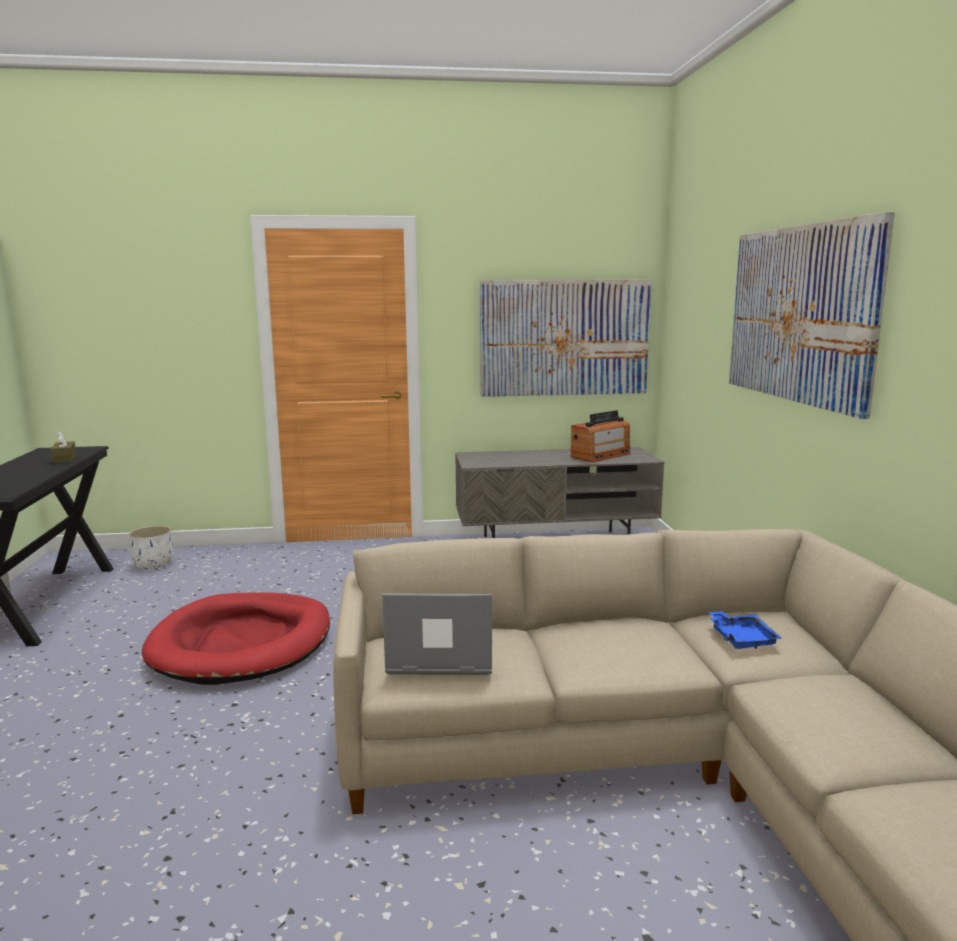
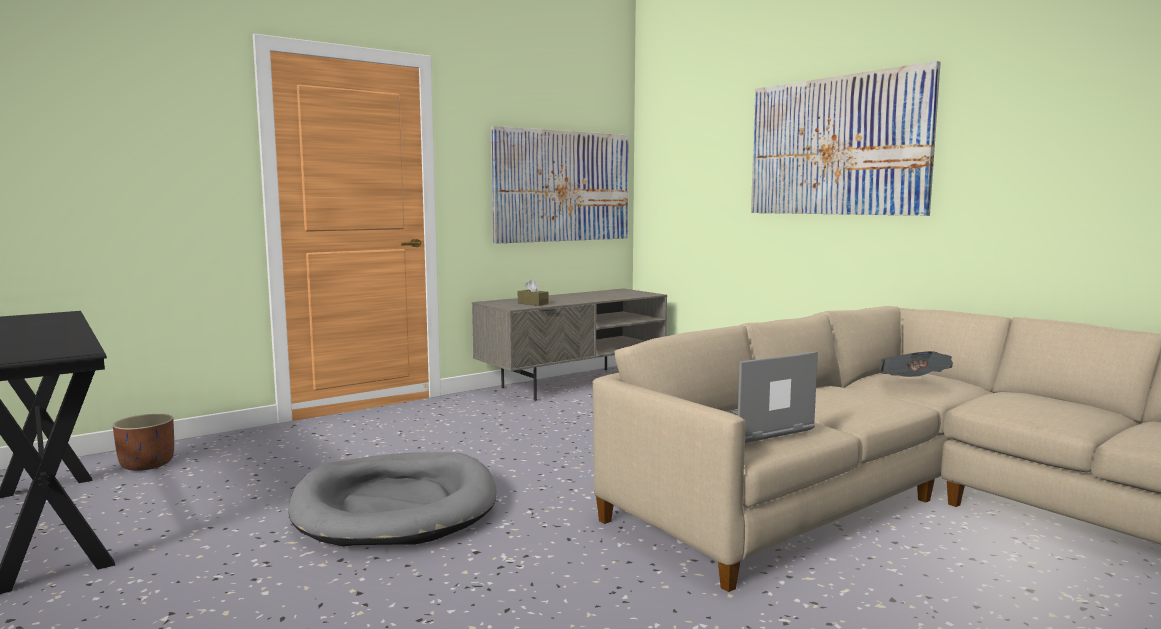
camera: 30 degrees left, 5 degrees down
brown tissue box [50,431,76,463] -> brown tissue box moved to [518,279,549,306]
white planter [128,526,173,569] -> brown planter [113,414,174,471]
red dog bed [142,592,330,685] -> grey dog bed [288,452,497,547]
radio [571,410,631,462] -> none
blue tray [708,611,782,649] -> newspaper [880,351,953,377]

